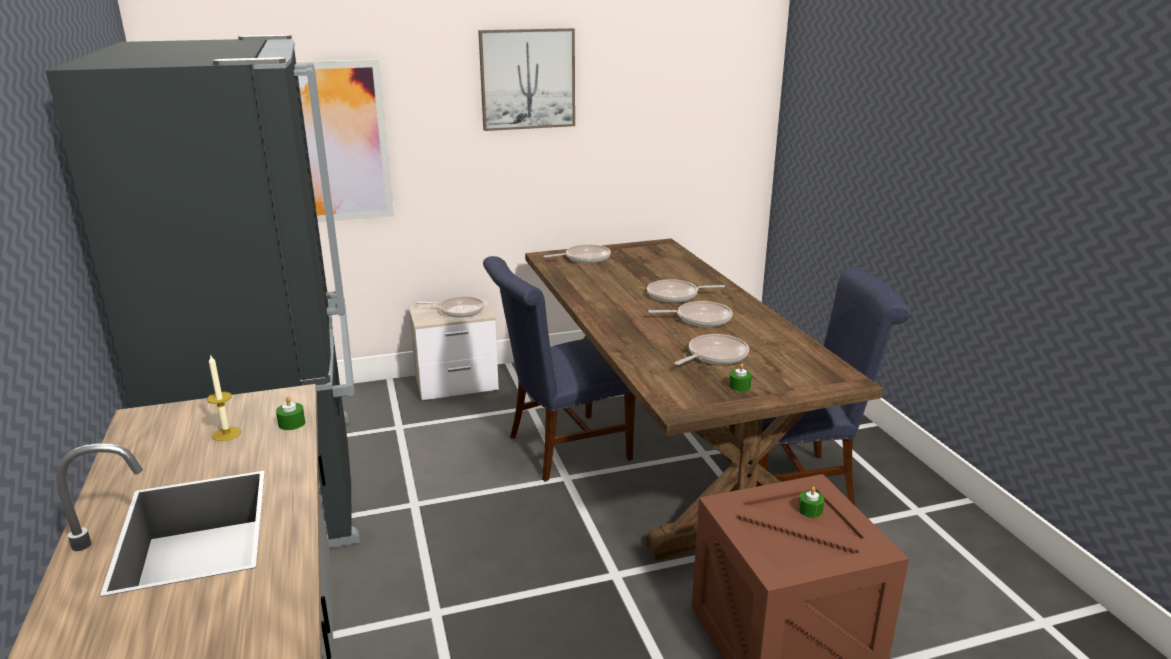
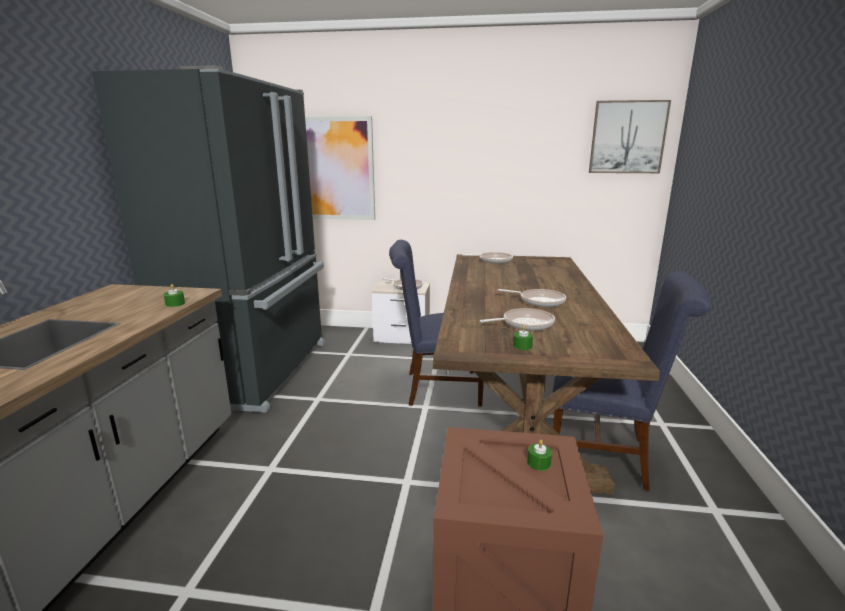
camera: 25 degrees right, 5 degrees down
candle [206,354,241,441] -> none
picture [478,28,575,131] -> picture moved to [589,100,671,173]
frying pan [647,279,725,303] -> none

